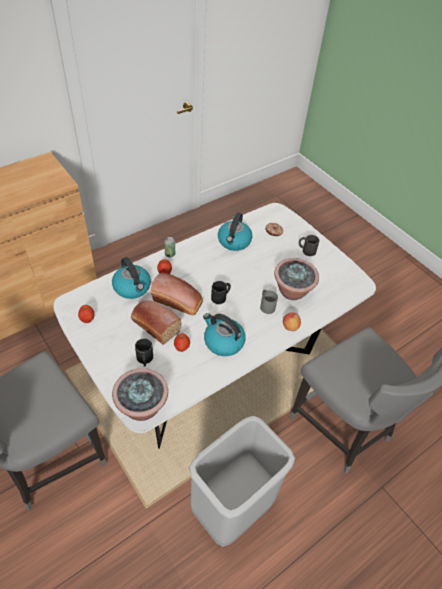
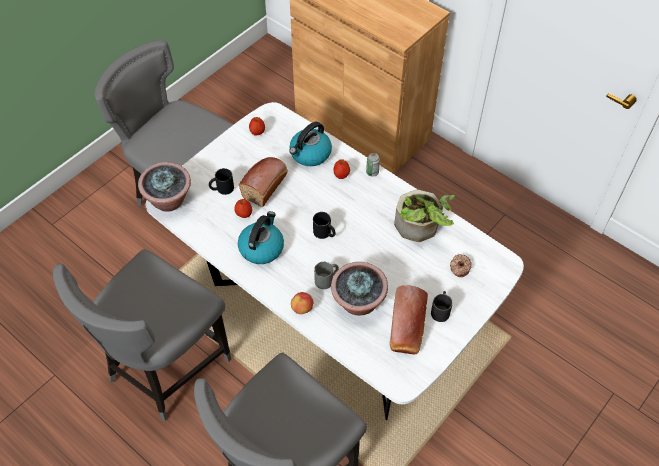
camera: 80 degrees right, 5 degrees up
bread [151,272,203,316] -> bread moved to [390,285,428,354]
grey trash can [189,416,295,547] -> grey chair [53,249,231,421]
kettle [218,213,252,251] -> potted plant [394,189,455,242]

